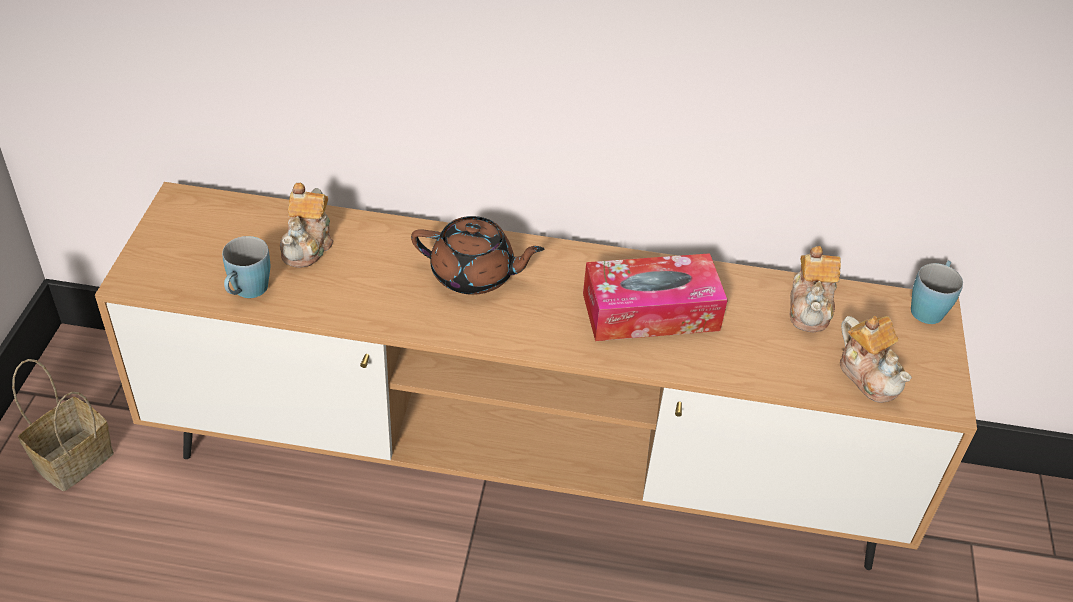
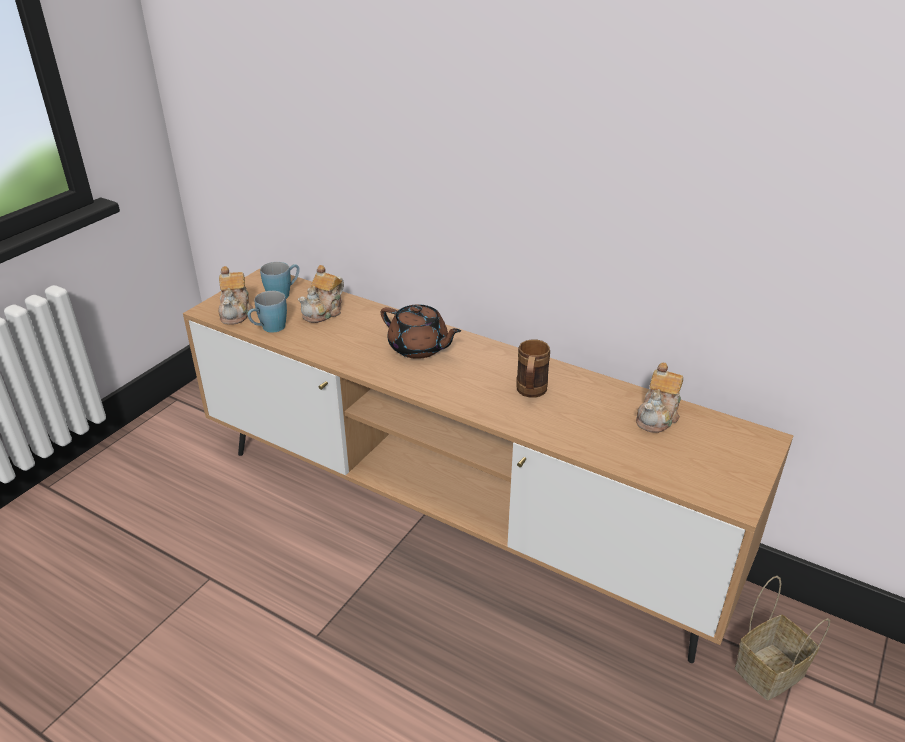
camera: 25 degrees right, 10 degrees down
basket [12,359,114,491] -> basket moved to [735,576,830,700]
tissue box [583,253,728,341] -> brown mug [516,340,550,397]
teapot [840,316,912,403] -> teapot moved to [218,266,253,325]
blue mug [911,260,963,324] -> blue mug moved to [260,262,299,299]

